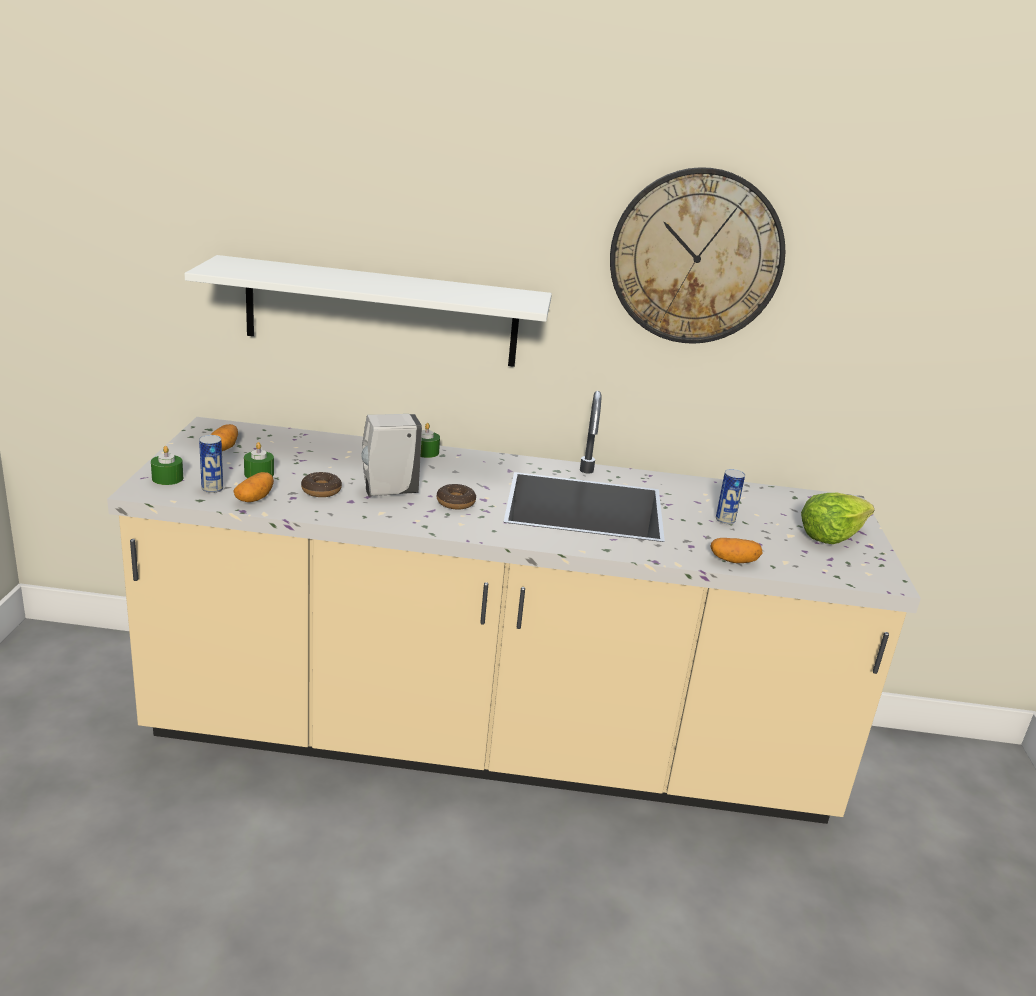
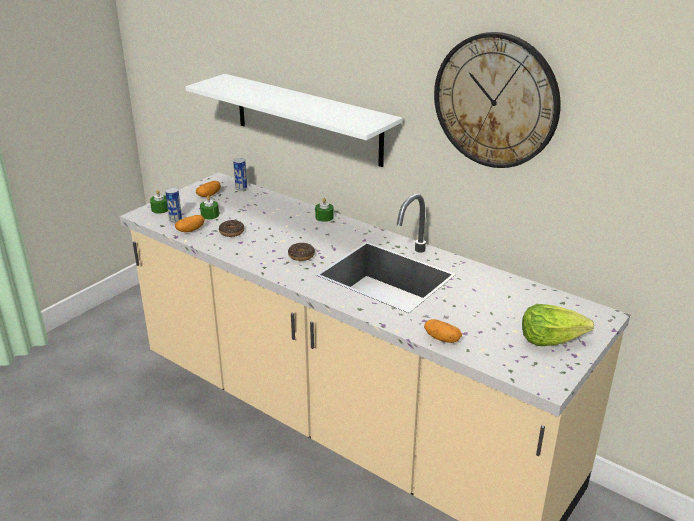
camera: 35 degrees right, 5 degrees up
white soap dispenser [361,414,422,497] -> none
can [716,469,745,524] -> can moved to [233,158,247,191]

